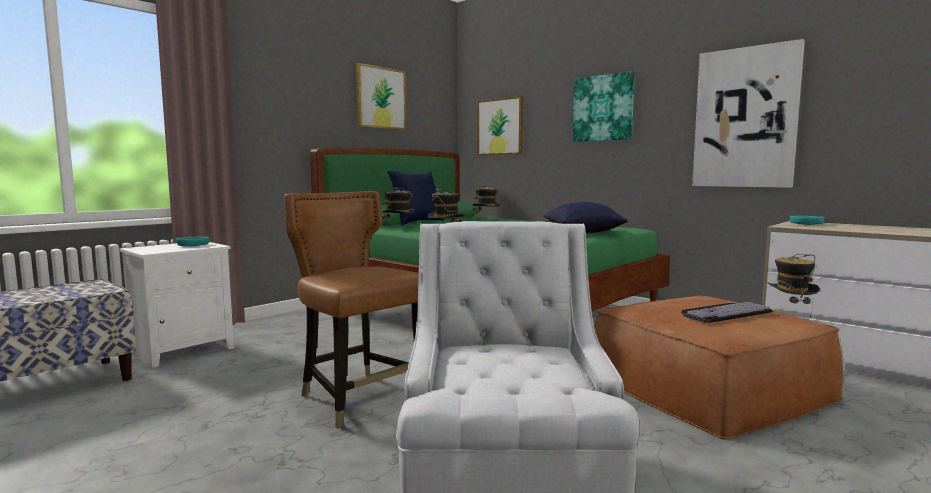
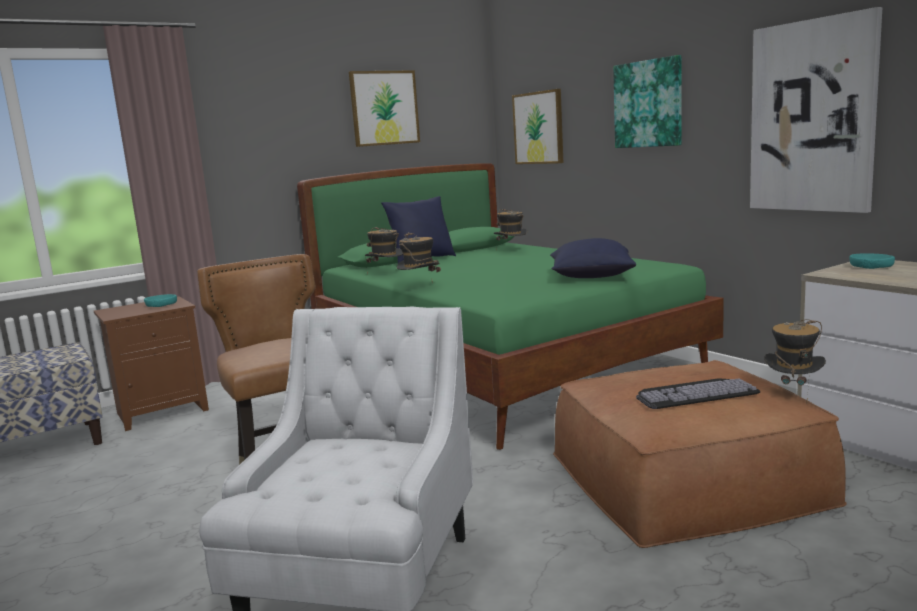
camera: 15 degrees right, 5 degrees up
white nightstand [120,242,234,368] -> brown nightstand [94,296,209,431]

